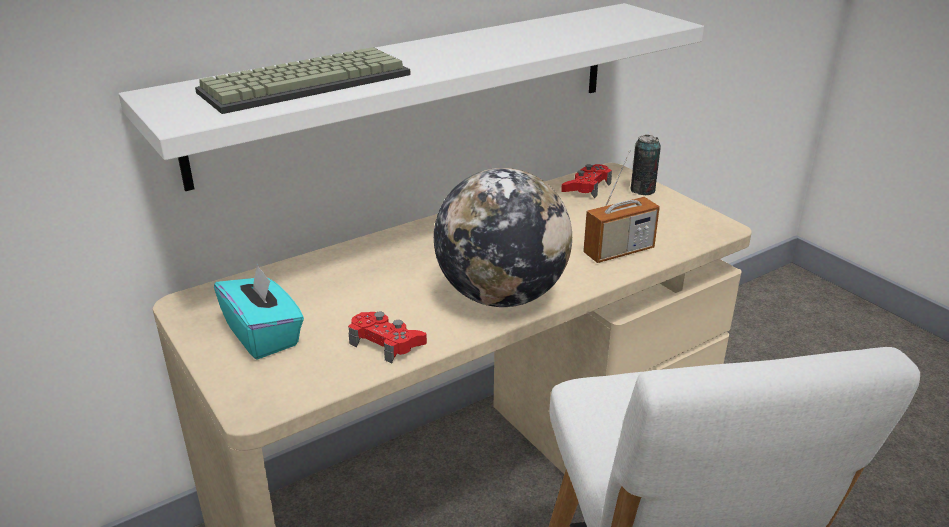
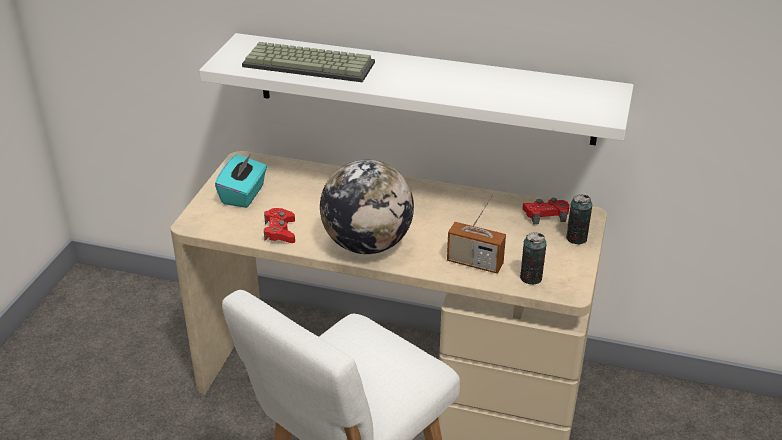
camera: 50 degrees right, 5 degrees up
none -> can [520,232,547,285]

